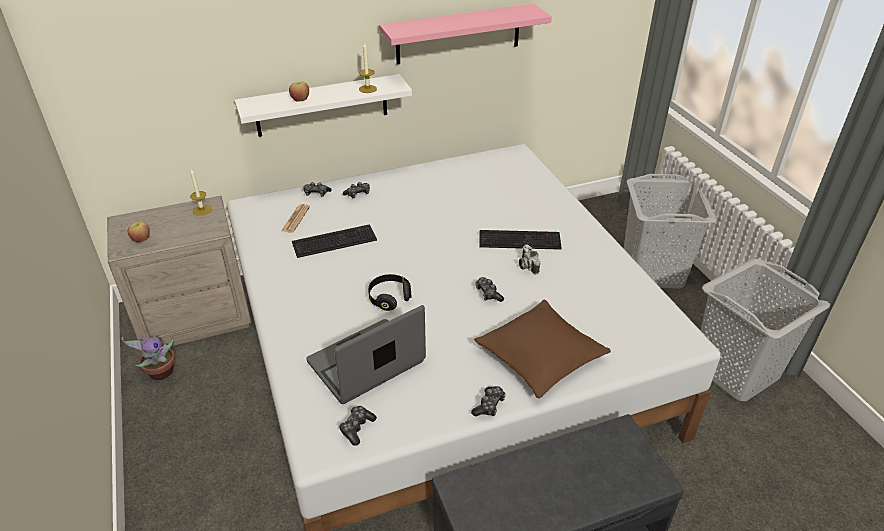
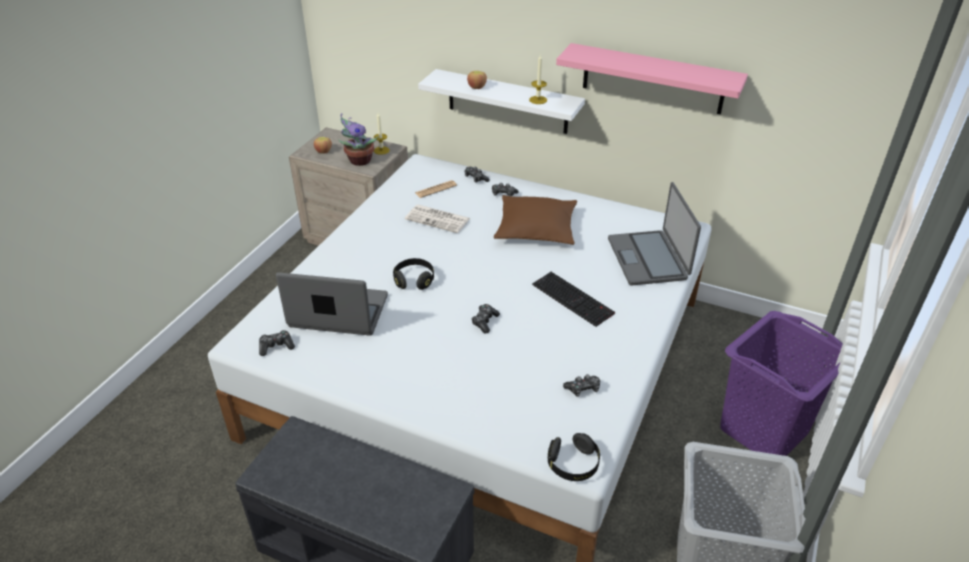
camera: 45 degrees right, 0 degrees up
potted plant [121,336,176,380] -> potted plant moved to [338,113,378,166]
keyboard [292,224,377,258] -> newspaper [405,205,471,233]
game controller [471,386,506,416] -> game controller moved to [563,374,600,397]
brown pillow [474,300,611,399] -> brown pillow moved to [494,195,577,245]
camera [519,244,540,275] -> none
grey laundry basket [624,174,717,289] -> purple laundry basket [720,311,843,456]
none -> black headphones [548,433,600,481]
none -> laptop [608,182,701,285]

